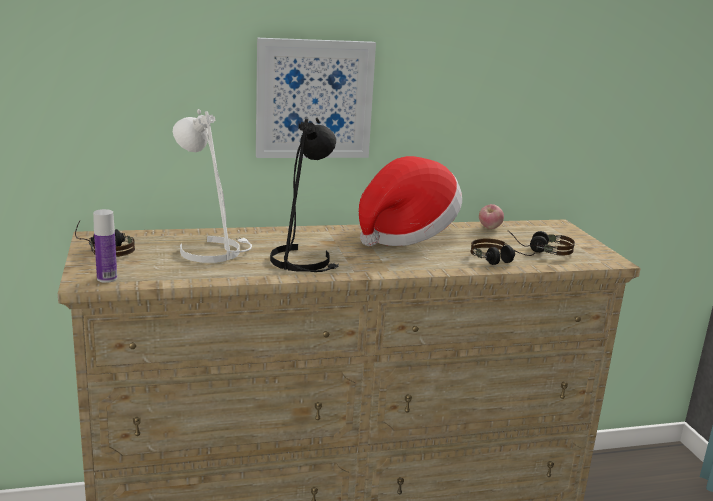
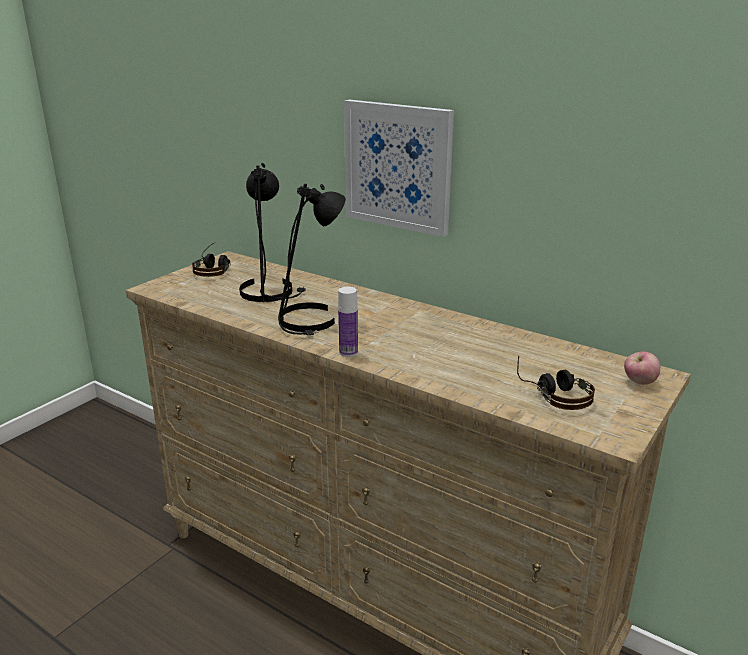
camera: 50 degrees right, 5 degrees up
bottle [93,209,117,283] -> bottle moved to [338,287,358,357]
white table lamp [173,109,252,263] -> black table lamp [239,163,306,302]
hat [359,156,462,246] -> none
headphones [470,239,536,265] -> none
apple [479,204,504,229] -> apple moved to [624,352,660,385]

